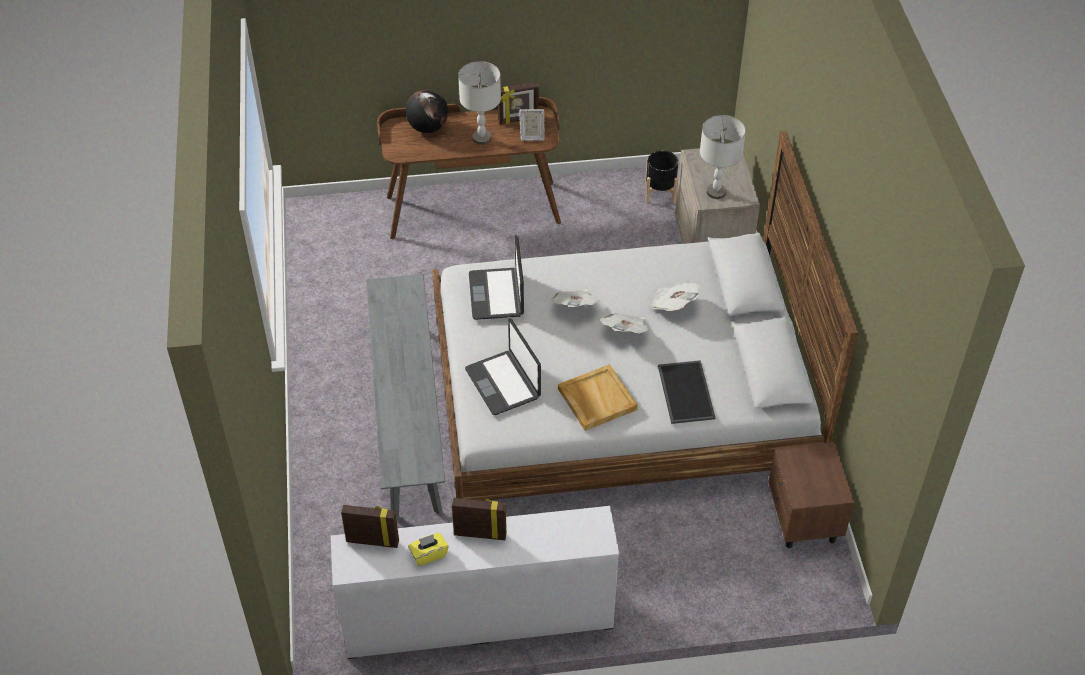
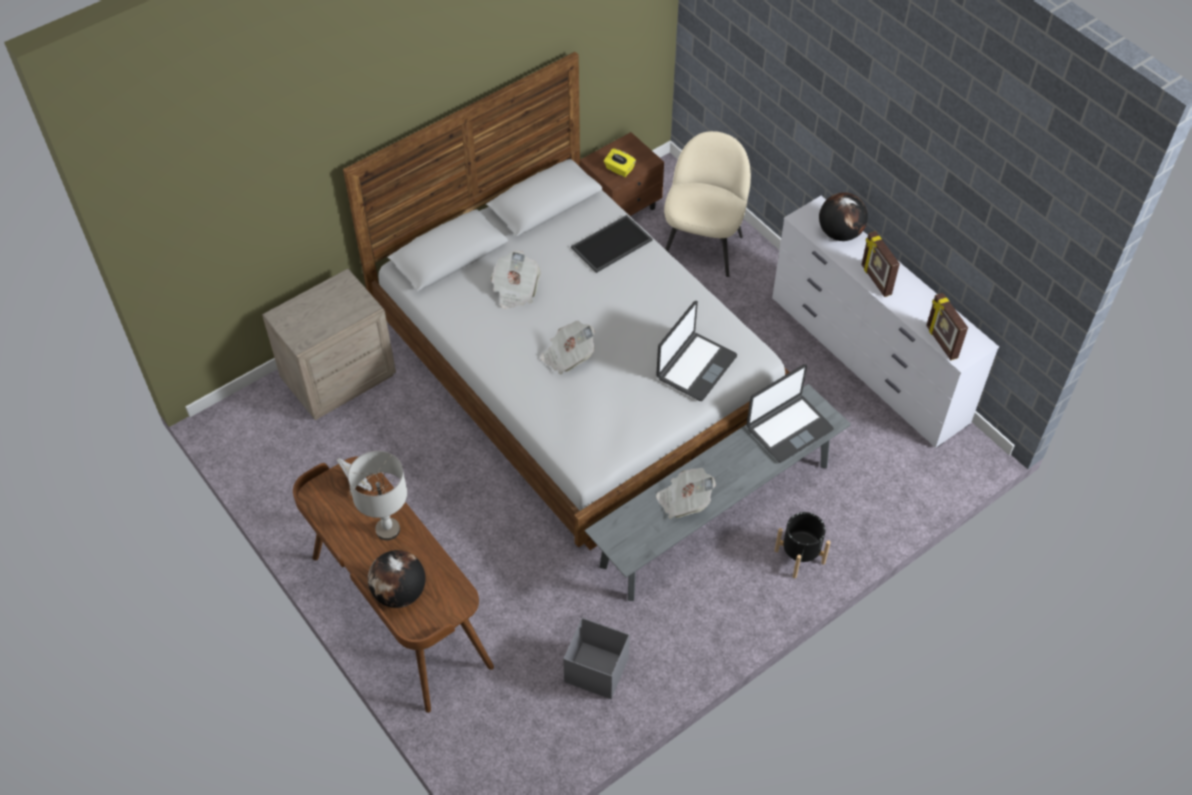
camera: 120 degrees left, 5 degrees up
yellow tissue box [408,533,449,566] -> yellow tissue box moved to [604,148,636,177]
laptop [469,235,524,320] -> laptop moved to [746,364,834,463]
picture frame [498,82,539,124] -> none
beige tray [558,364,638,431] -> none
newspaper [601,313,650,333] -> newspaper moved to [656,468,716,519]
black planter [645,150,678,204] -> black planter moved to [774,512,831,578]
grey table lamp [700,115,746,199] -> none
none -> grey storage box [563,618,630,699]
none -> beige chair [664,131,751,277]
none -> globe [819,192,868,241]

